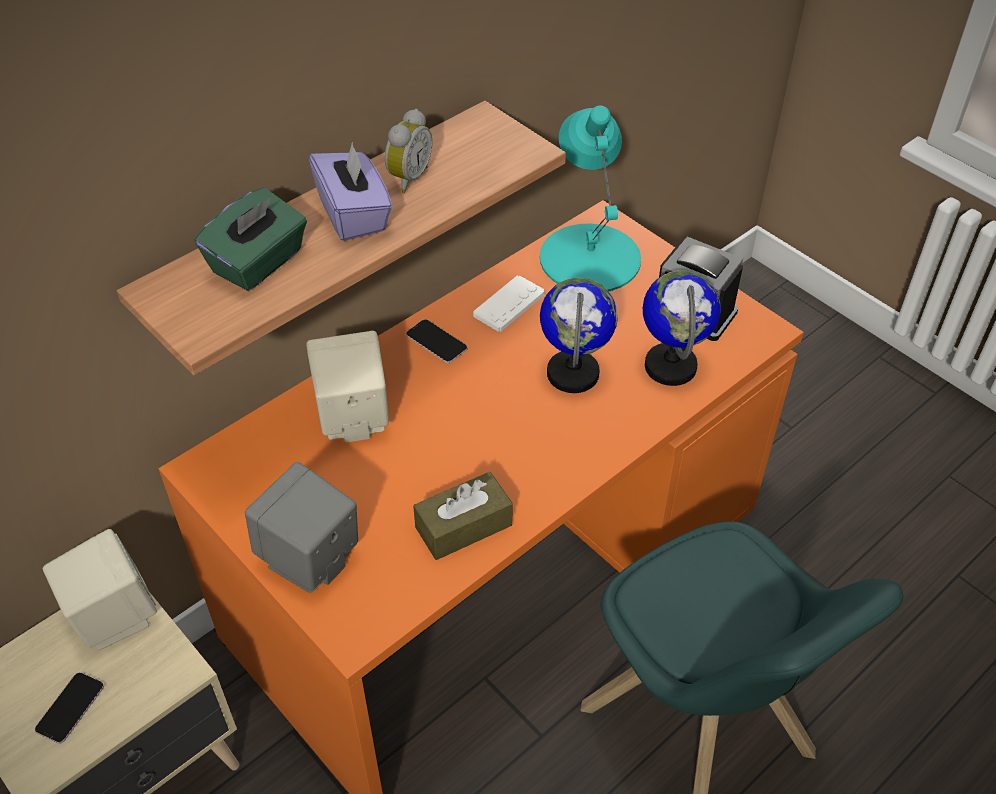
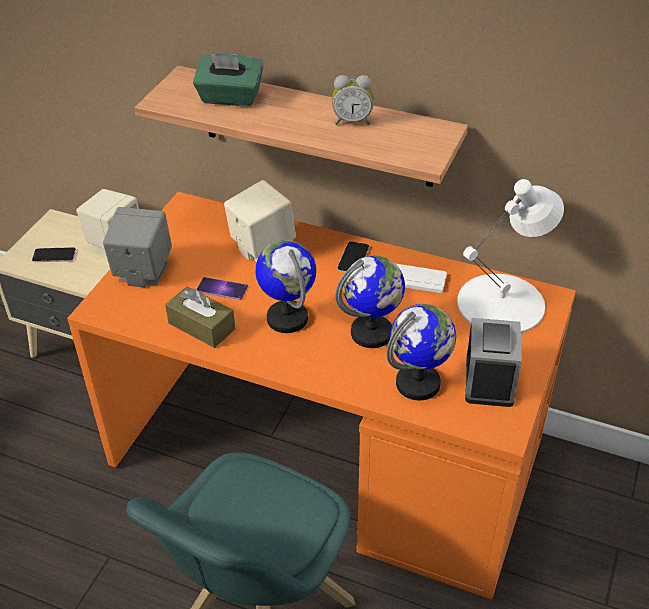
camera: 65 degrees right, 5 degrees down
purple tissue box [309,142,392,241] -> none
turquoise table lamp [540,106,641,291] -> white table lamp [457,179,564,333]
none -> phone [196,277,248,300]
none -> globe [256,240,316,333]

